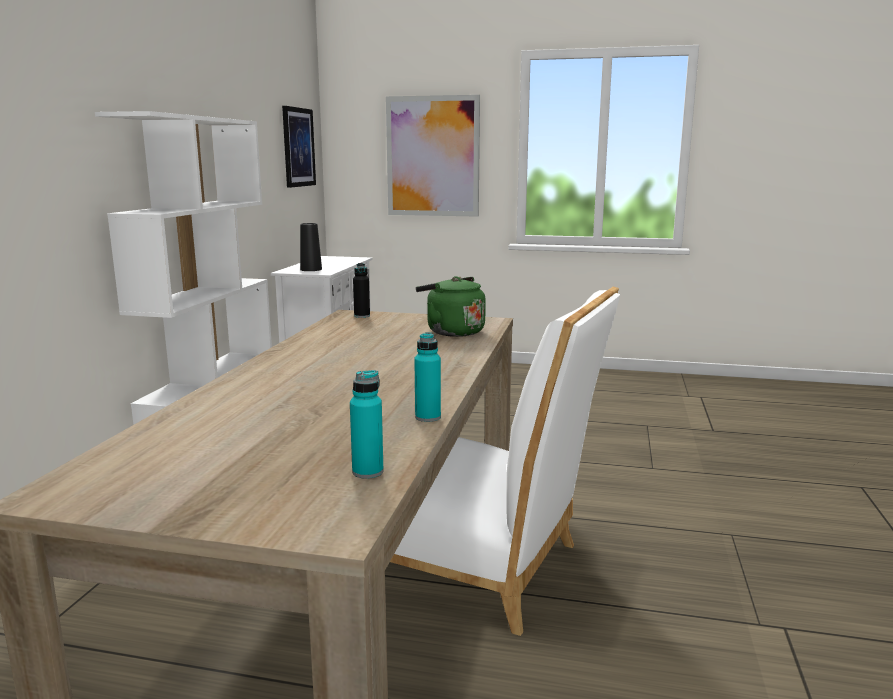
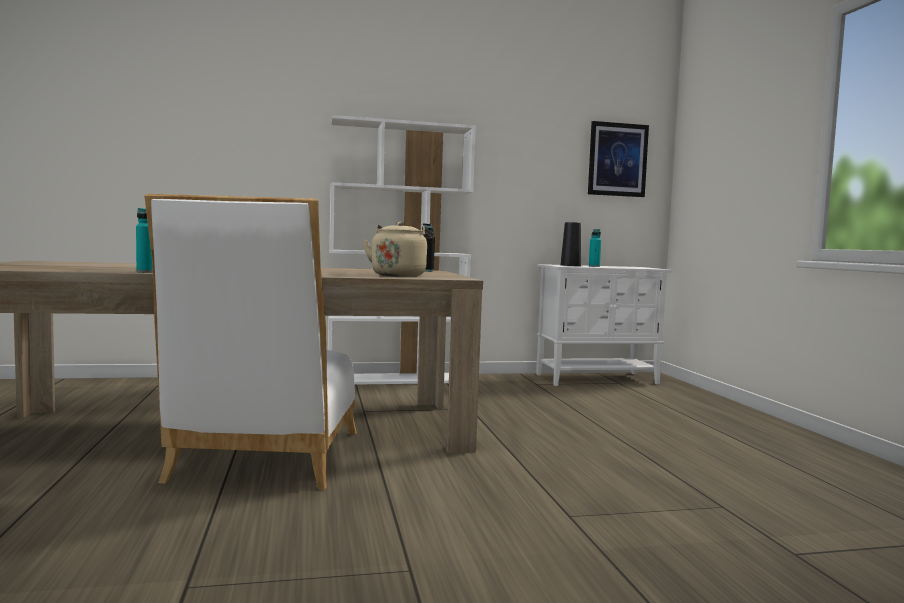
camera: 65 degrees right, 10 degrees down
turquoise bottle [350,370,384,479] -> turquoise bottle moved to [589,229,601,267]
picture [386,95,480,217] -> none
green kettle [416,276,486,337] -> beige kettle [363,222,434,277]

